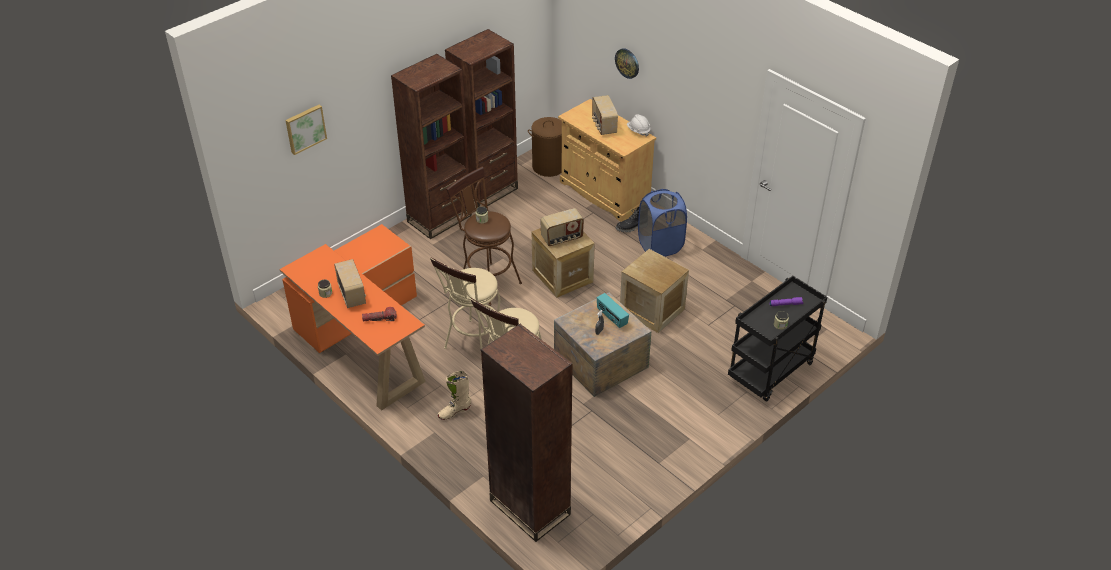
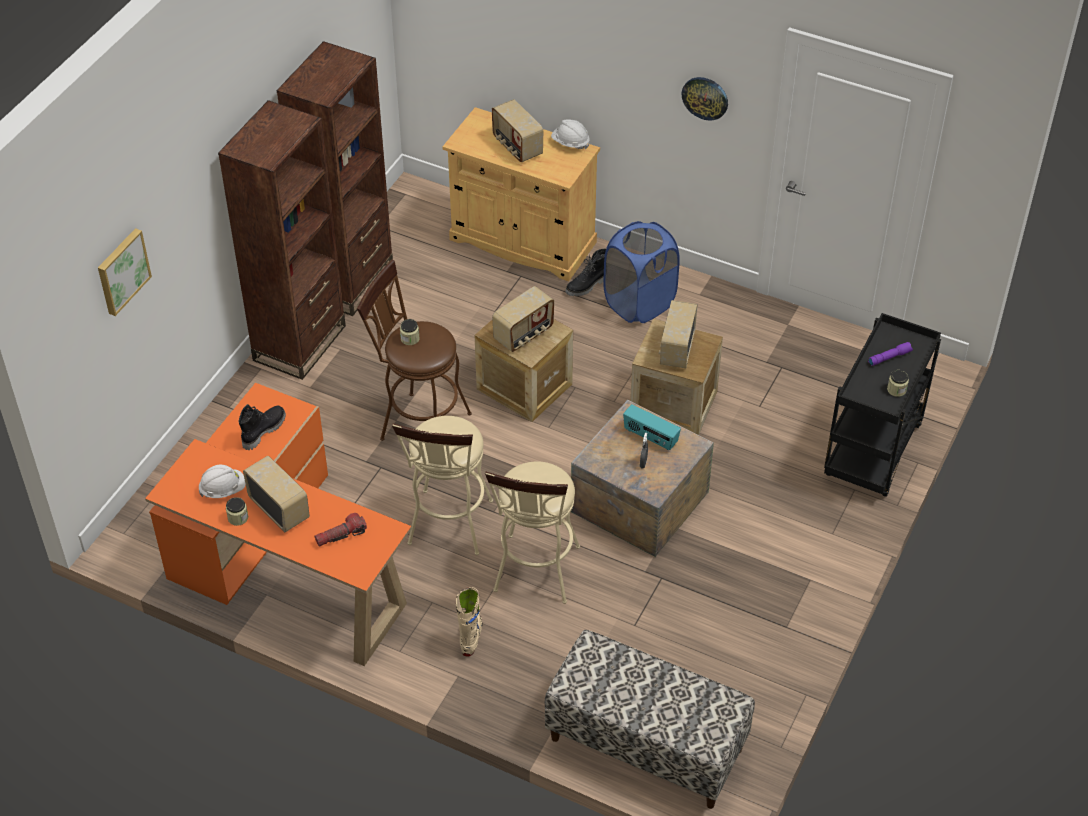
camera: 20 degrees left, 5 degrees up
beige boot [438,371,471,420] -> beige boot turned 150 degrees clockwise [456,587,483,656]
brown bookcase [481,324,573,542] -> bench [545,630,755,809]
brown laundry basket [528,117,562,177] -> none
wall clock [615,48,639,79] -> wall clock moved to [682,77,728,121]
none -> white hard hat [199,465,246,498]
none -> black boot [239,404,286,450]
none -> radio [659,300,698,368]

